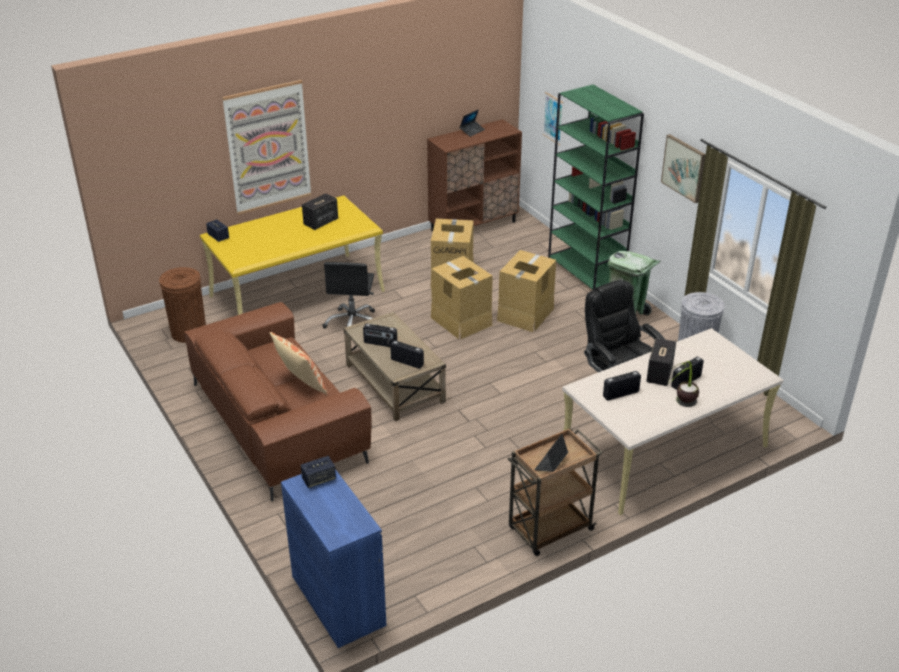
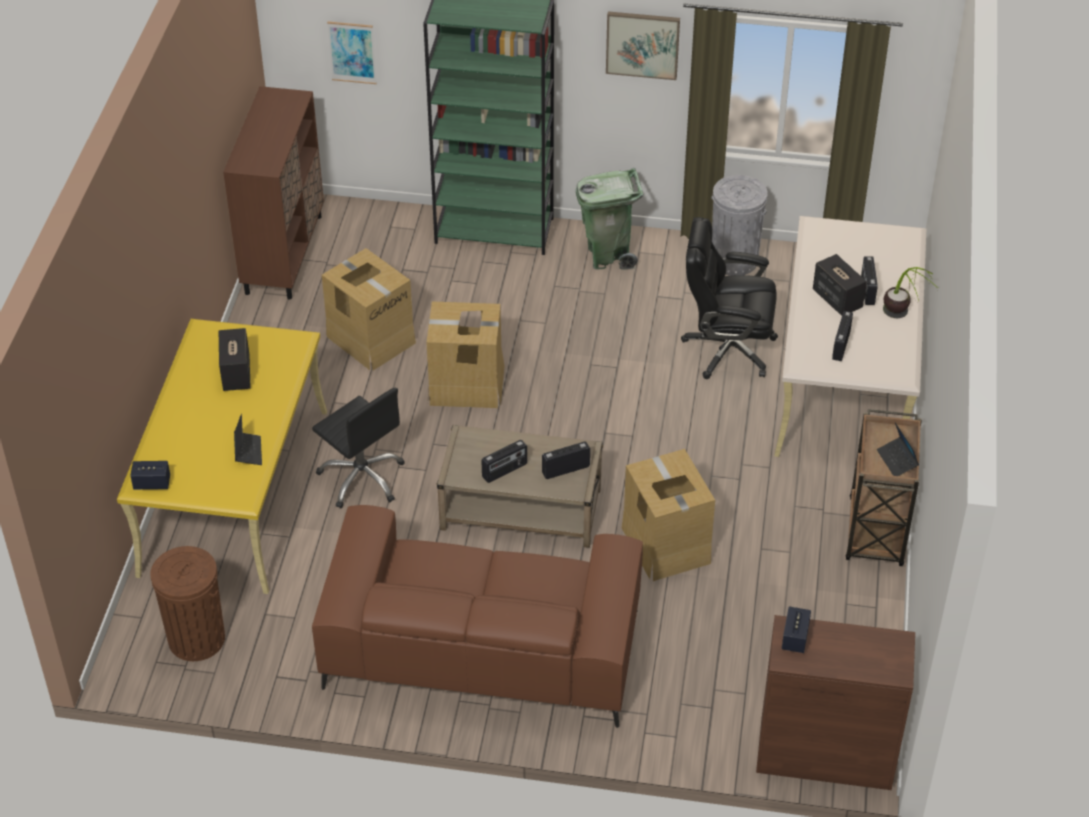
camera: 50 degrees left, 10 degrees up
picture [222,80,312,215] -> none
pillow [270,332,328,395] -> none
blue cabinet [281,469,387,648] -> brown cabinet [756,615,915,790]
laptop [460,109,485,137] -> laptop moved to [234,414,262,465]
cardboard box [497,250,556,332] -> cardboard box moved to [622,449,715,581]

